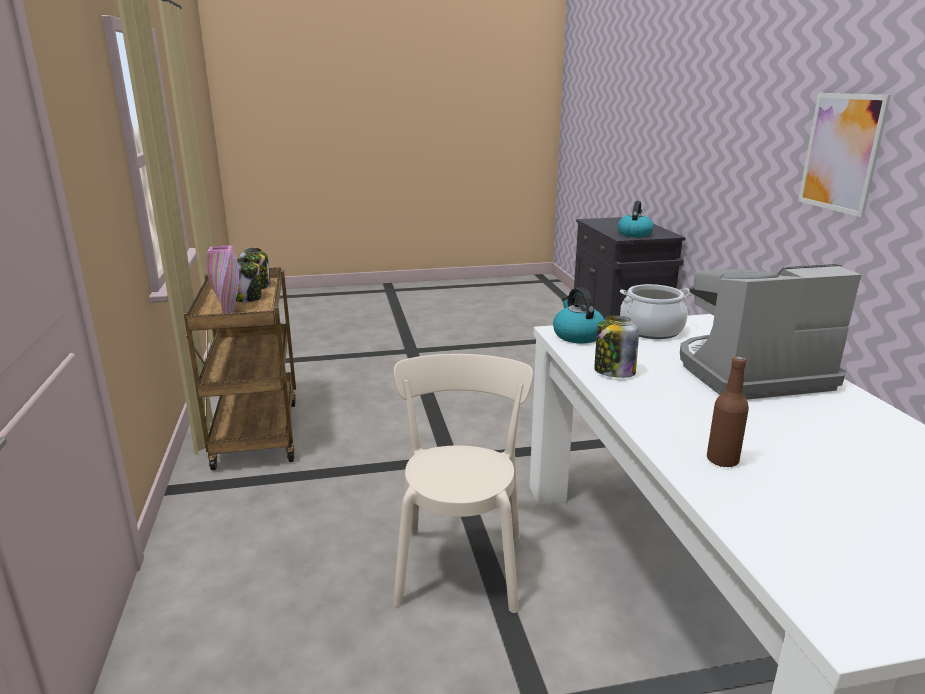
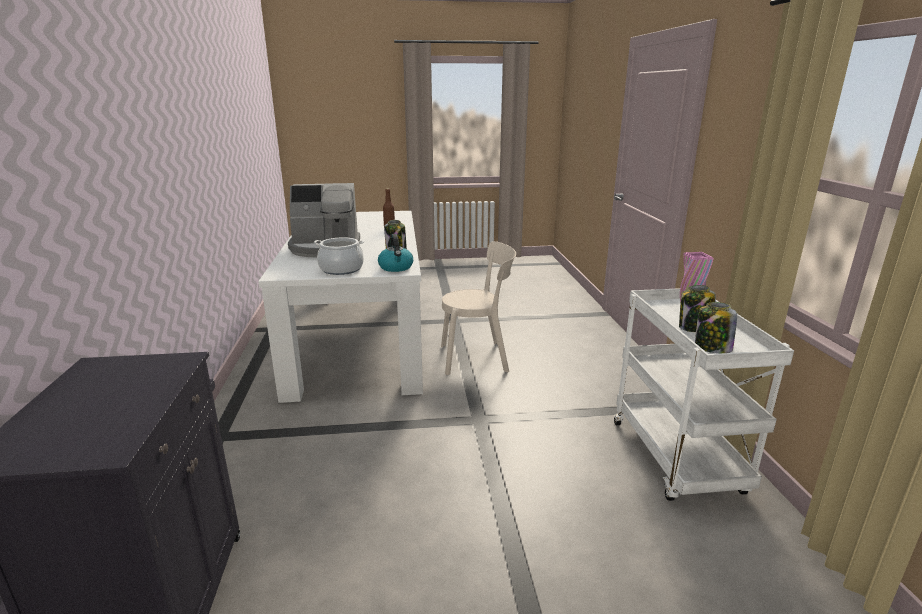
camera: 175 degrees left, 0 degrees up
brown cart [184,267,296,470] -> white cart [614,288,794,501]
beige chair [393,354,533,613] -> beige chair turned 105 degrees counterclockwise [441,241,516,375]
kettle [618,201,653,237] -> none
picture [798,93,891,217] -> none

